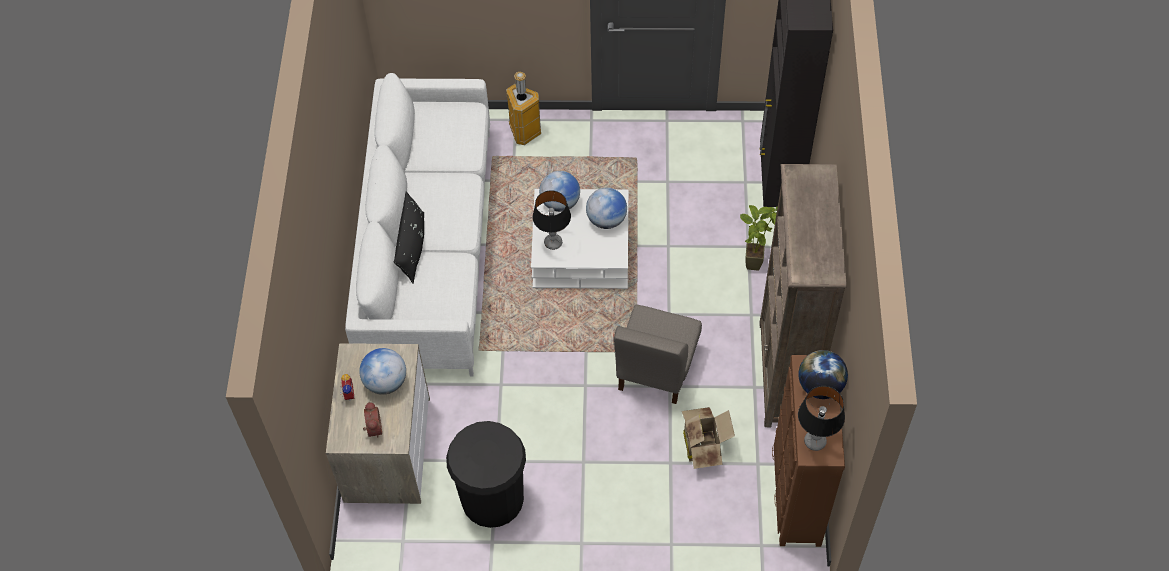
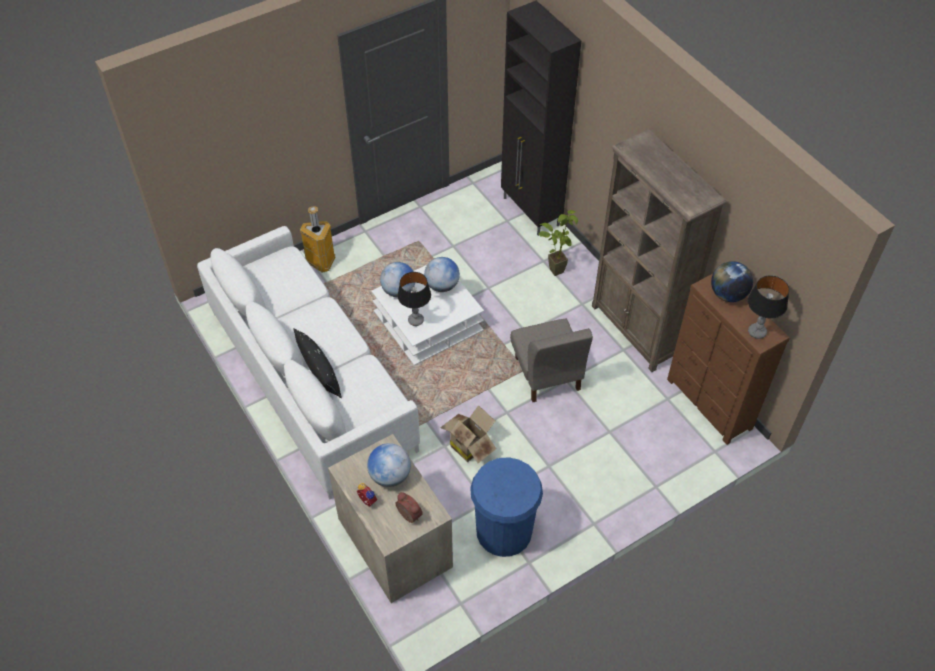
camera: 35 degrees left, 5 degrees down
black trash can [446,421,526,528] -> blue trash can [470,457,543,557]
cardboard box [682,407,735,469] -> cardboard box moved to [440,405,496,463]

